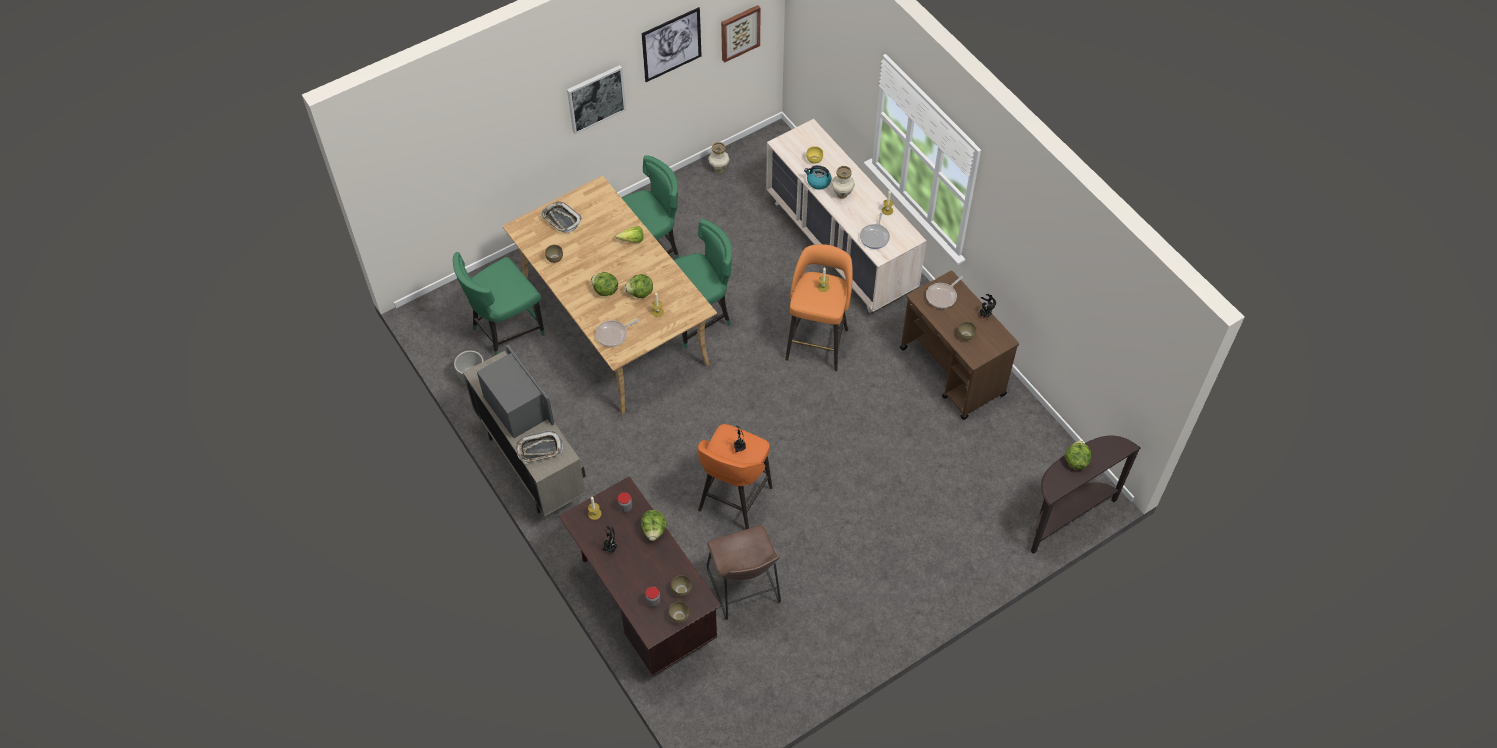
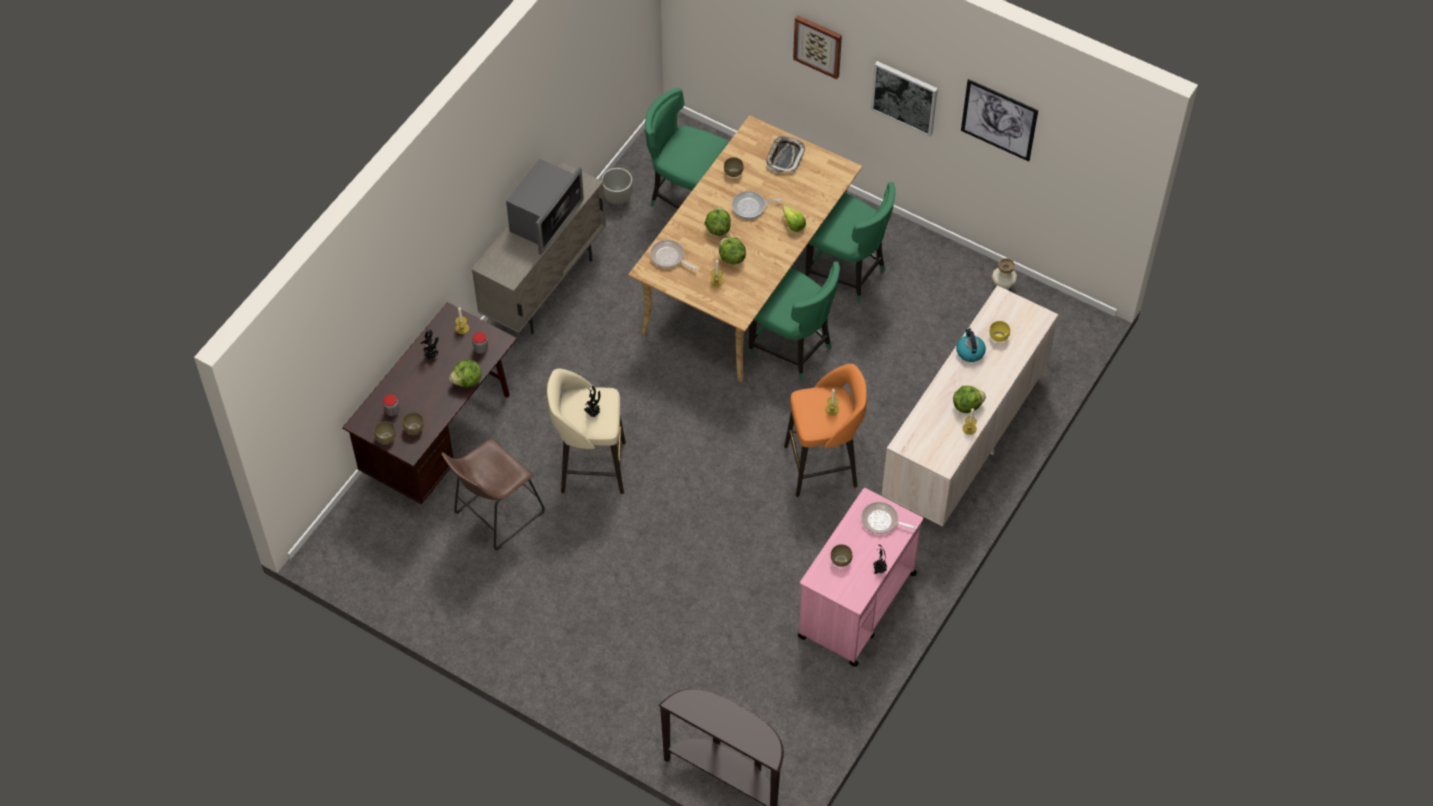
camera: 65 degrees right, 0 degrees up
tray [517,431,564,464] -> none
orange stool [698,424,773,529] -> beige stool [547,369,626,494]
picture [721,5,761,63] -> picture moved to [793,15,842,79]
vase [831,166,855,199] -> none
frying pan [860,212,890,249] -> frying pan moved to [732,191,782,219]
brown cart [900,271,1019,420] -> pink cart [798,488,923,667]
lettuce [1065,441,1091,470] -> lettuce moved to [953,386,986,413]

